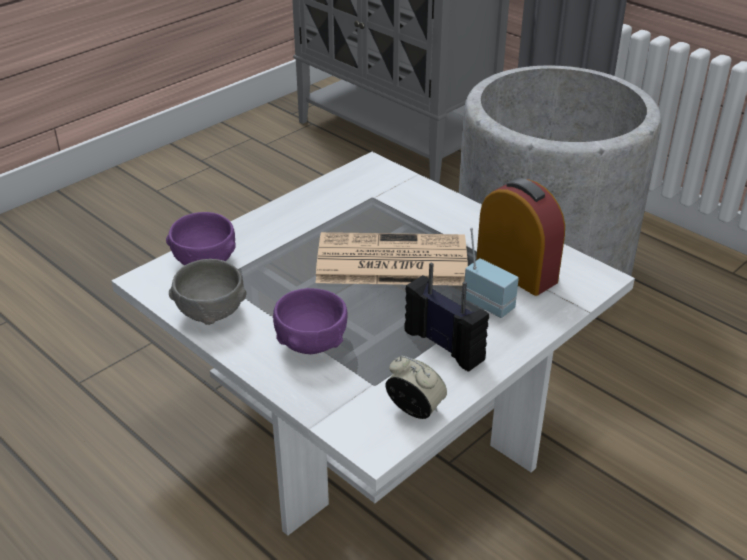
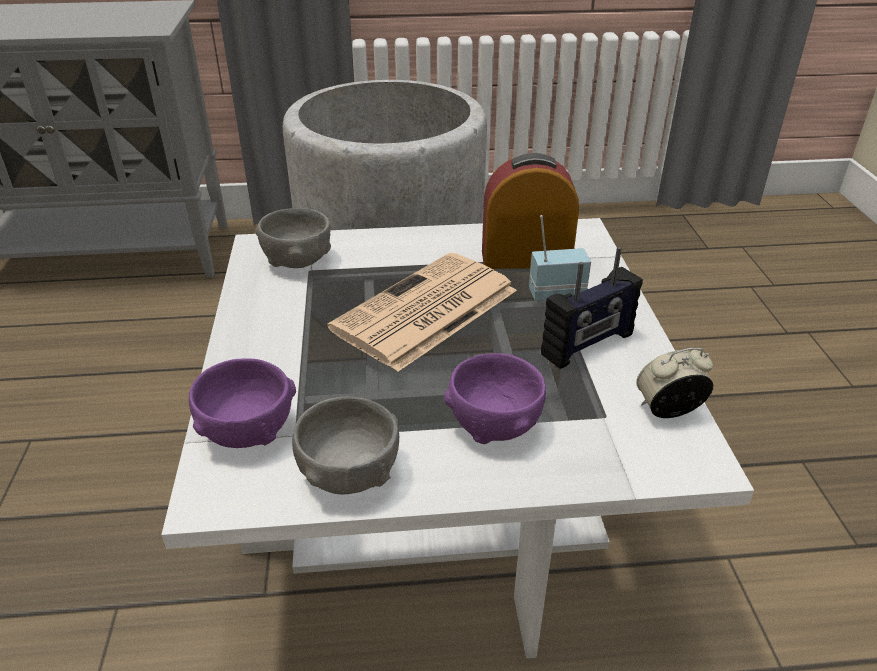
camera: 50 degrees left, 0 degrees up
radio [404,263,489,372] -> radio turned 150 degrees clockwise [541,247,643,369]
none -> grey bowl [255,208,331,268]

